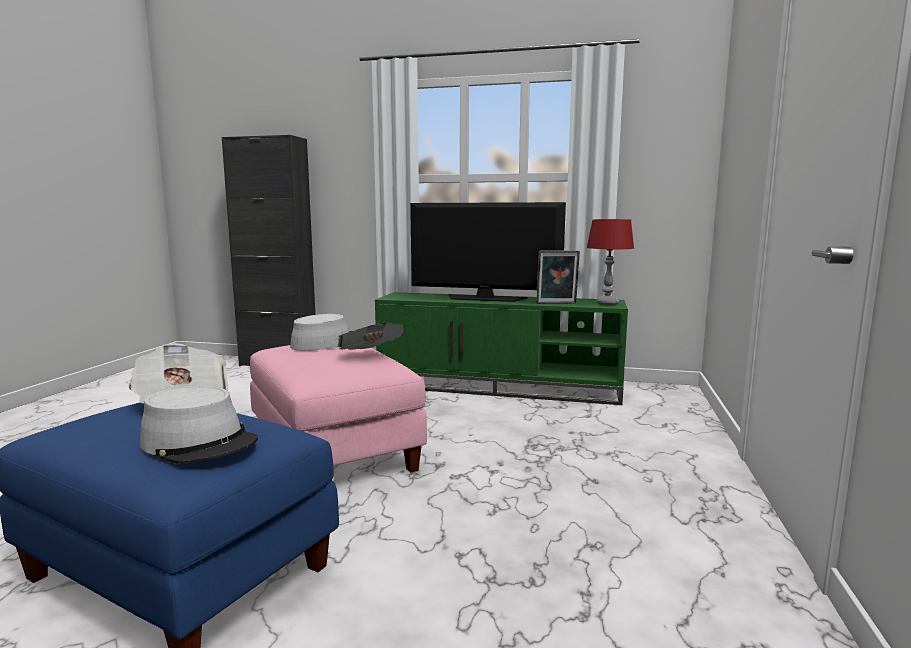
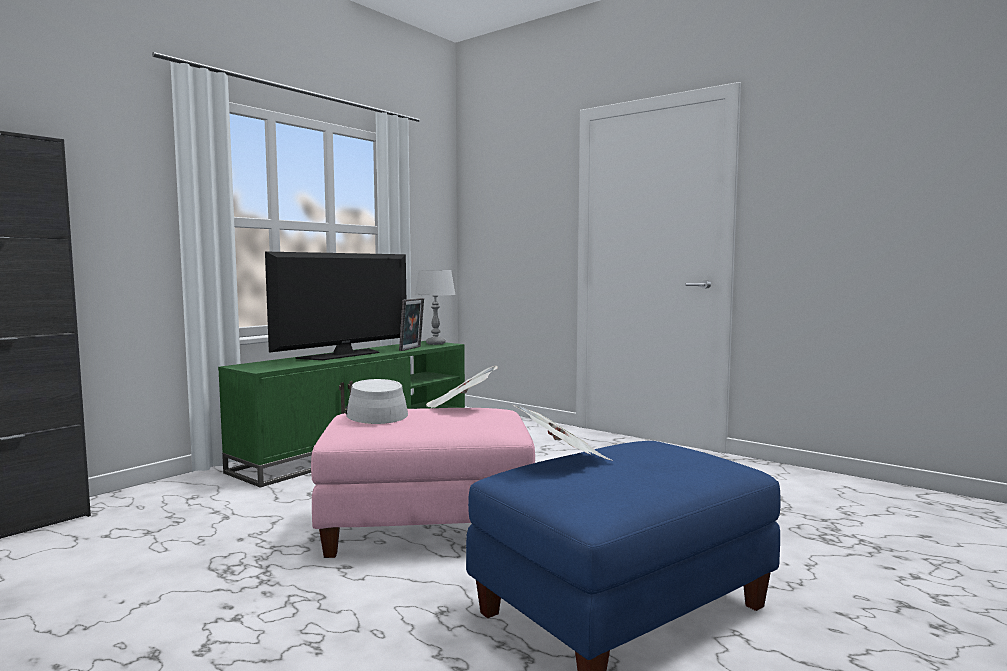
camera: 65 degrees left, 5 degrees down
grey hat [140,386,258,464] -> none
red table lamp [586,219,634,305] -> grey table lamp [415,270,456,345]

